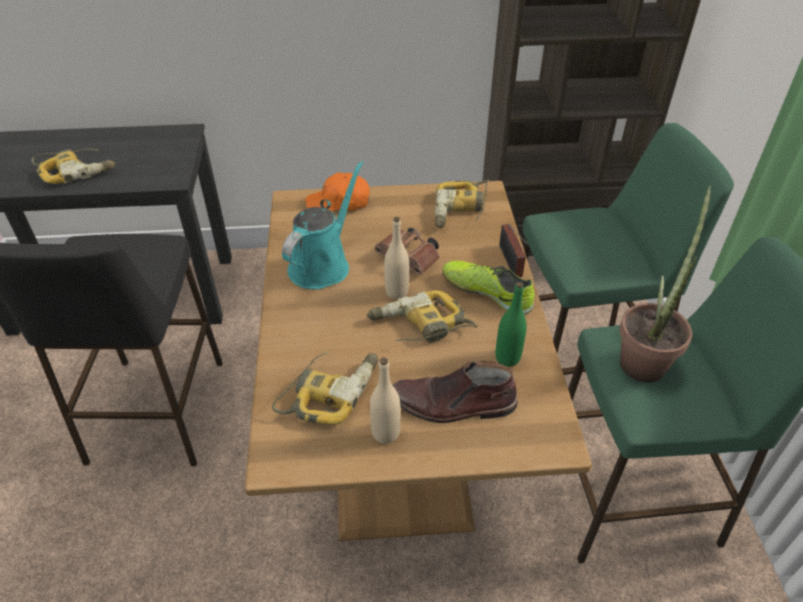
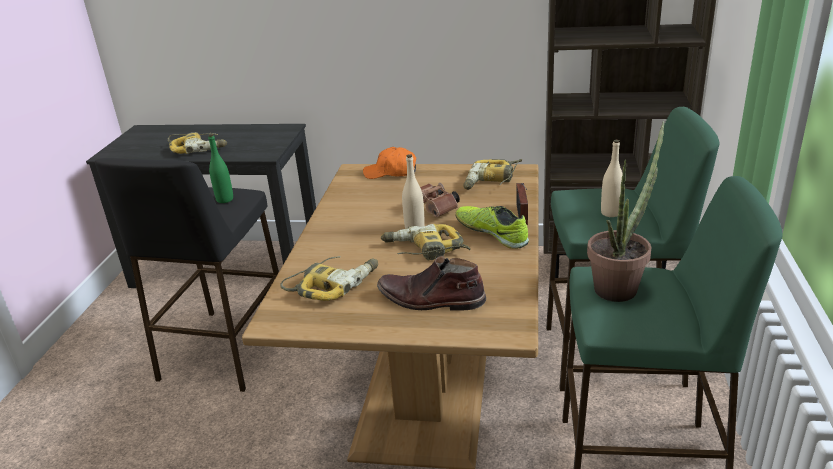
camera: 15 degrees right, 15 degrees down
turquoise watering can [282,161,364,289] -> none
beige bottle [370,357,401,444] -> beige bottle moved to [601,140,623,217]
green bottle [495,282,527,367] -> green bottle moved to [208,134,233,203]

